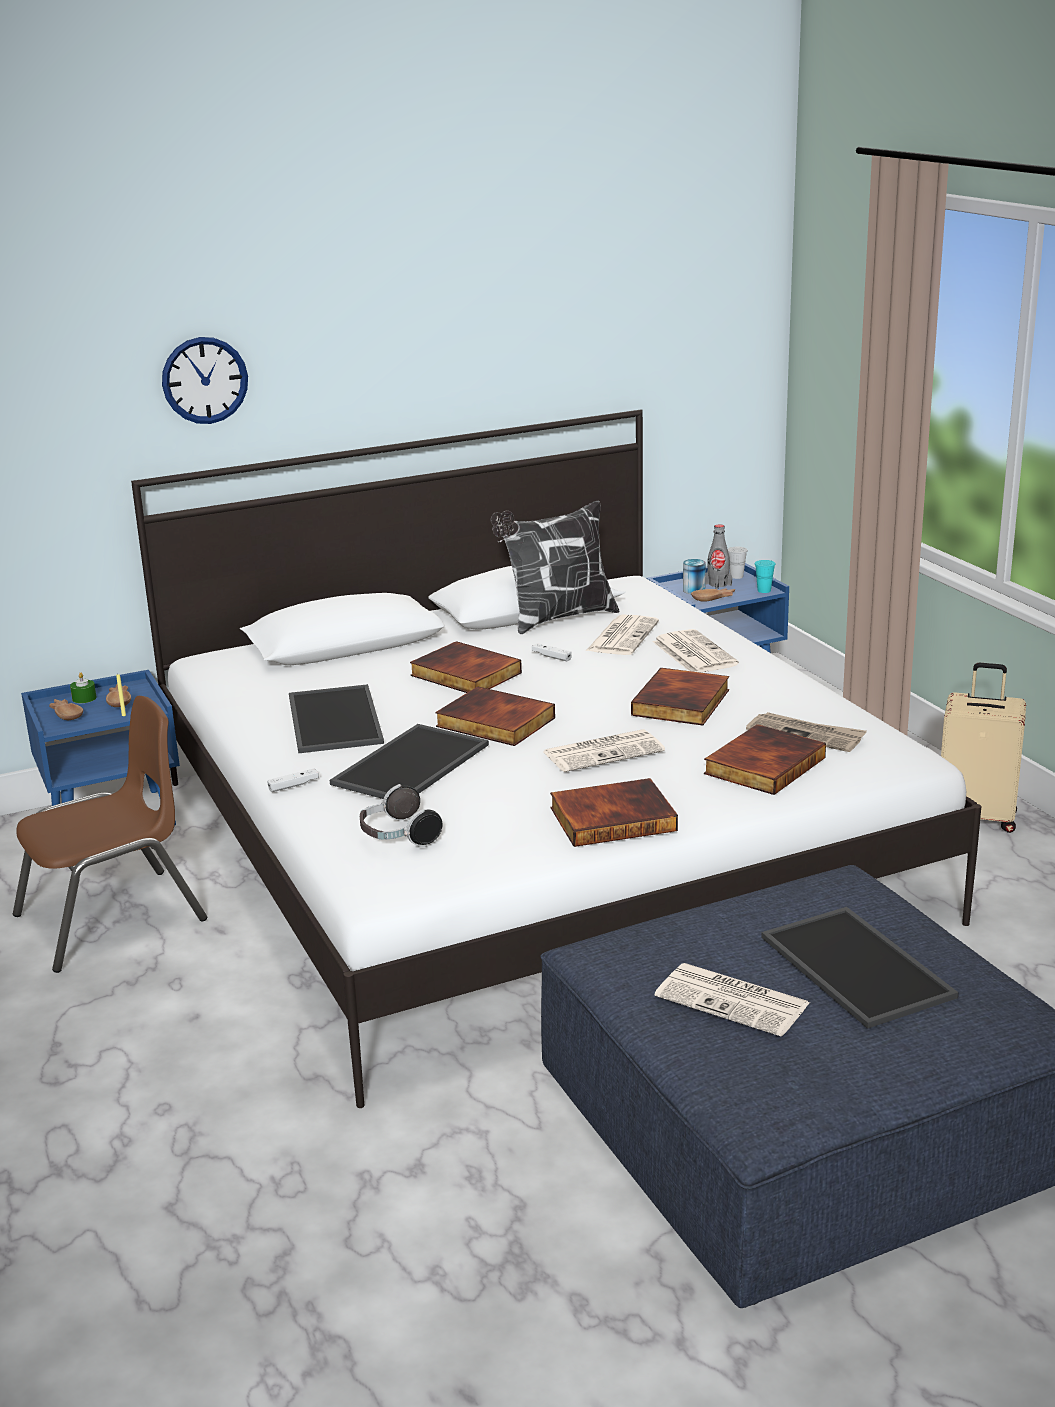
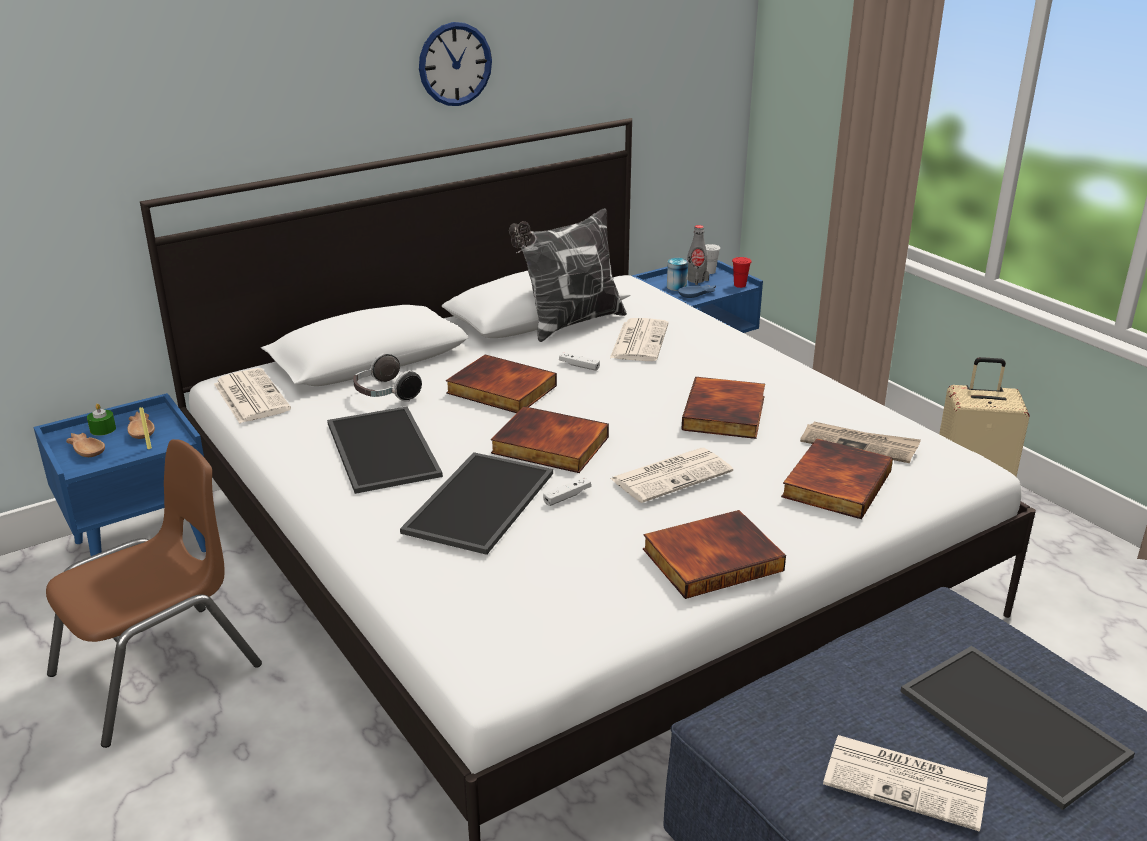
camera: 10 degrees left, 5 degrees up
wall clock [162,337,248,424] -> wall clock moved to [419,22,492,106]
white game controller [267,768,319,792] -> white game controller moved to [543,477,591,506]
headphones [360,784,442,847] -> headphones moved to [353,353,422,402]
newspaper [653,629,739,673] -> newspaper moved to [214,368,291,424]
brown bowl [691,588,735,602] -> blue bowl [678,285,716,298]
turquoise cup [755,560,776,593] -> red cup [732,257,751,288]

